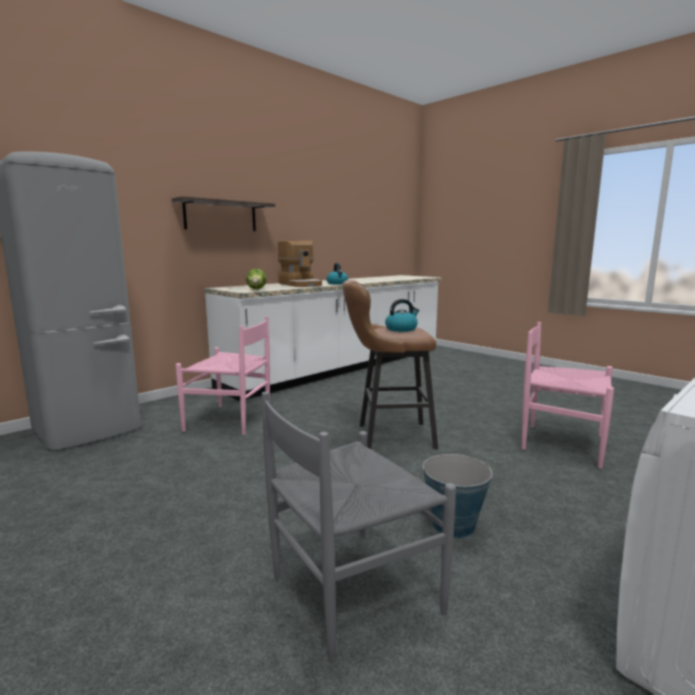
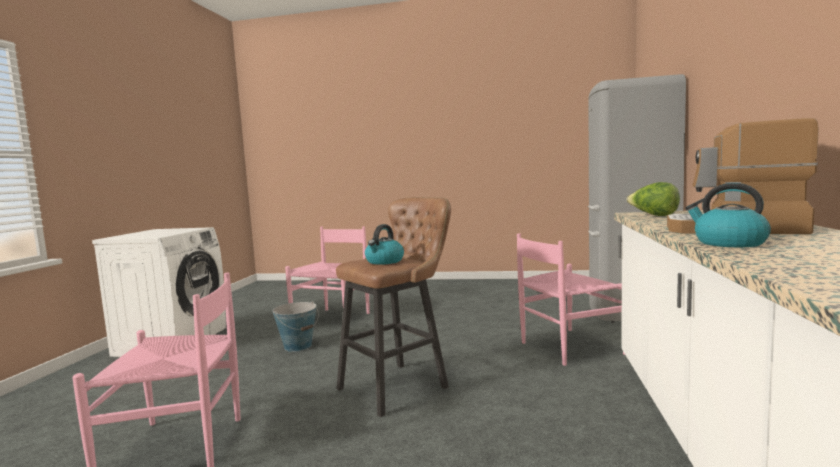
camera: 145 degrees right, 5 degrees down
shelf [171,196,275,231] -> none
grey chair [262,392,456,661] -> pink chair [285,226,370,314]

